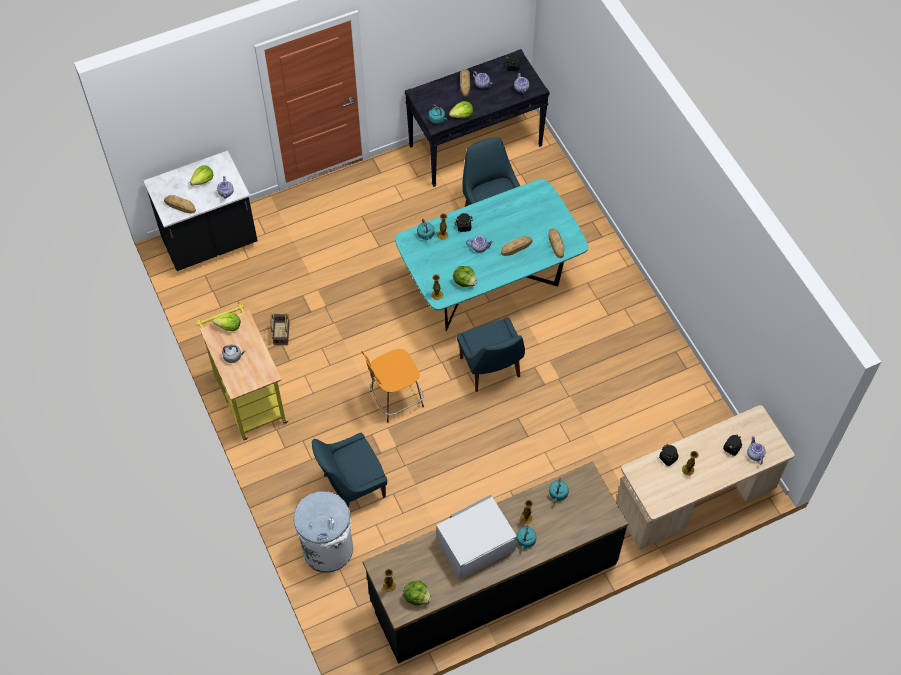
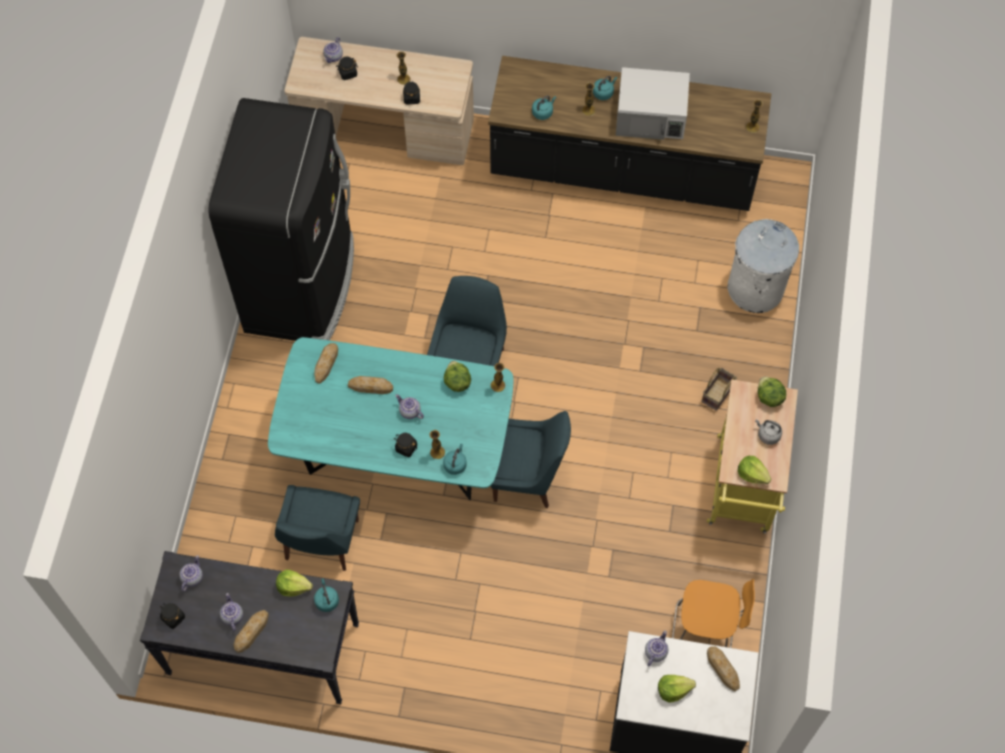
camera: 145 degrees left, 5 degrees up
basket [270,314,290,345] -> basket moved to [702,367,737,411]
blue chair [312,433,387,508] -> blue chair moved to [491,411,571,508]
orange stool [361,349,424,423] -> orange stool moved to [672,579,755,648]
lettuce [403,581,432,606] -> lettuce moved to [758,376,786,407]
none -> black fridge [208,98,354,341]

